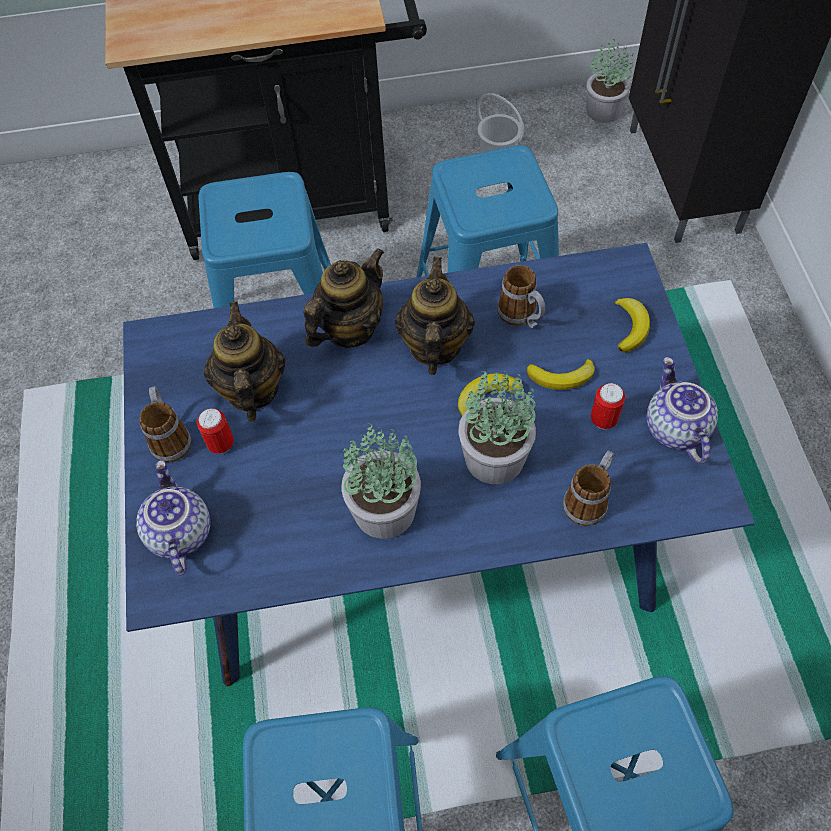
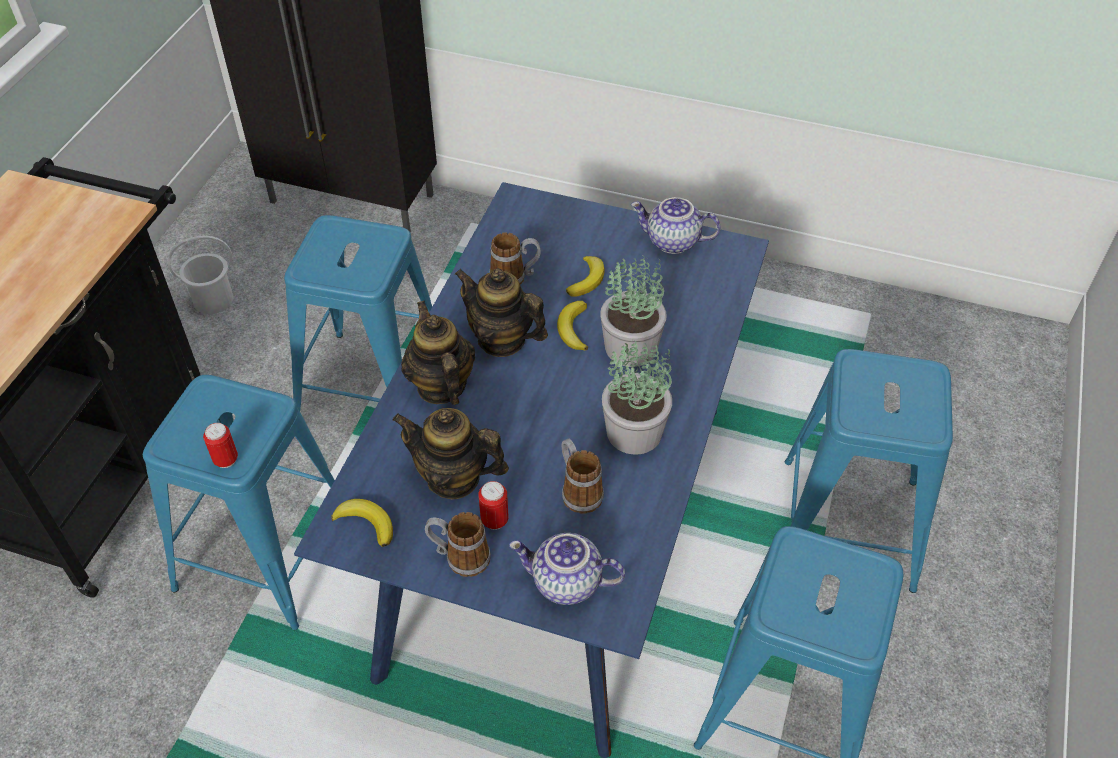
camera: 65 degrees left, 10 degrees down
mug [563,450,614,526] -> mug moved to [562,438,604,514]
potted plant [587,39,634,123] -> none
can [591,383,625,429] -> can moved to [203,423,238,468]
banana [614,298,650,353] -> banana moved to [331,499,393,547]

